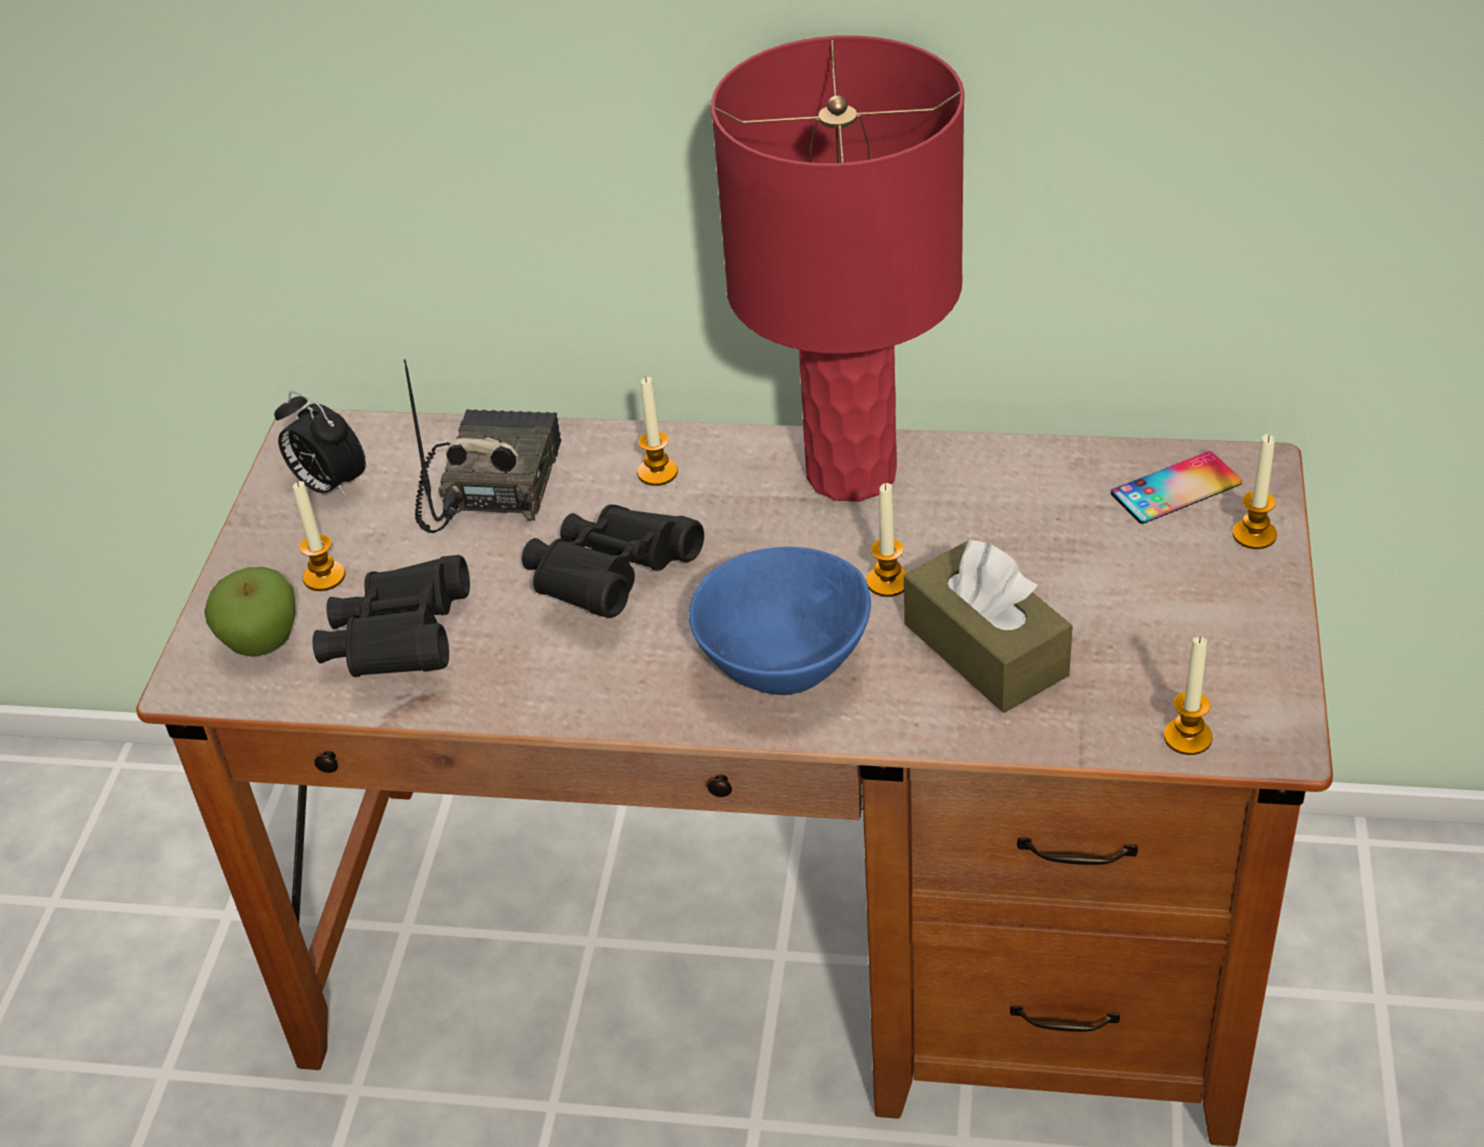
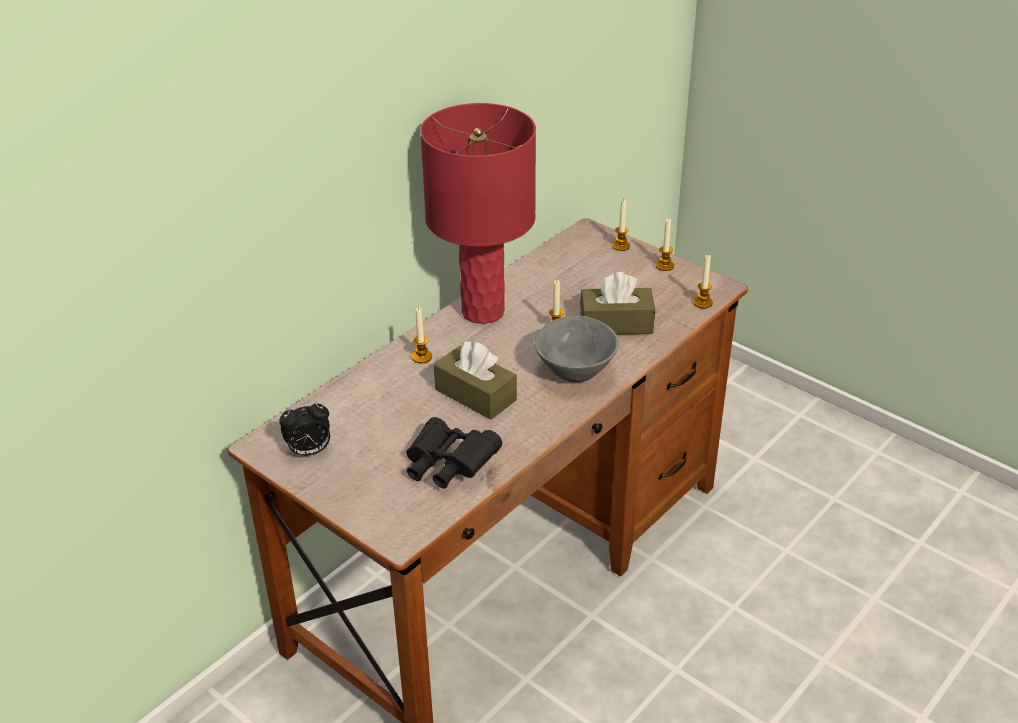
camera: 60 degrees left, 5 degrees down
apple [204,567,296,656] -> none
candle [293,481,345,591] -> candle moved to [655,218,674,271]
radio [404,359,561,533] -> none
black binoculars [522,505,704,618] -> brown tissue box [433,341,517,420]
blue bowl [689,547,871,695] -> grey bowl [535,315,619,382]
phone [1111,451,1242,524] -> none

